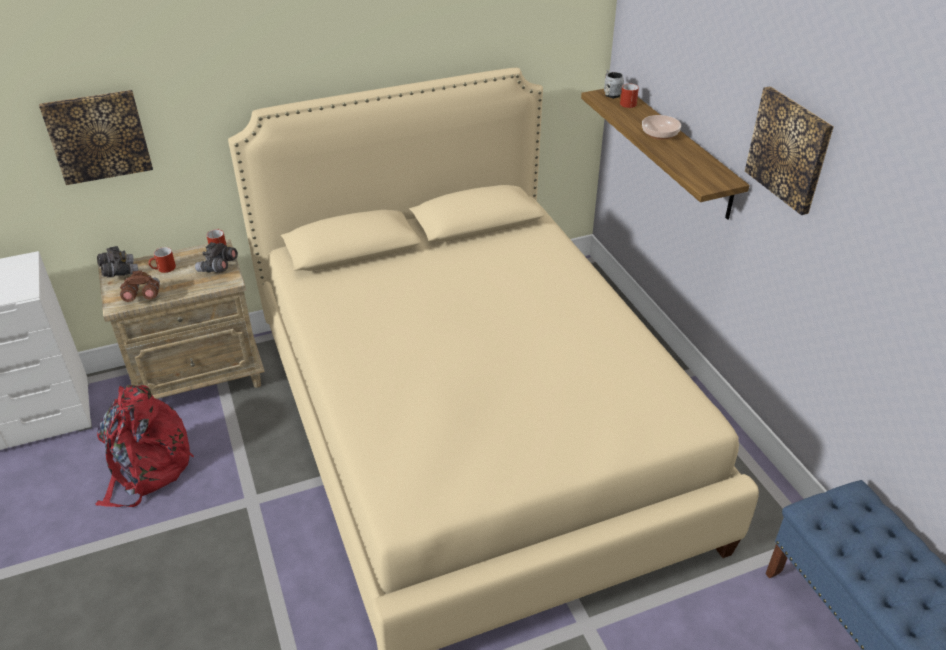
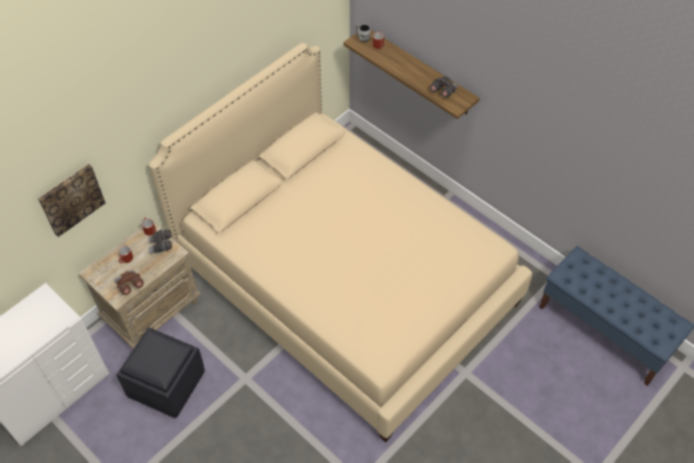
camera: 25 degrees left, 15 degrees up
red backpack [95,385,194,507] -> black ottoman [116,327,205,418]
grey binoculars [97,246,138,277] -> grey binoculars moved to [430,75,458,98]
bowl [642,115,681,140] -> none
picture [745,86,834,215] -> none

